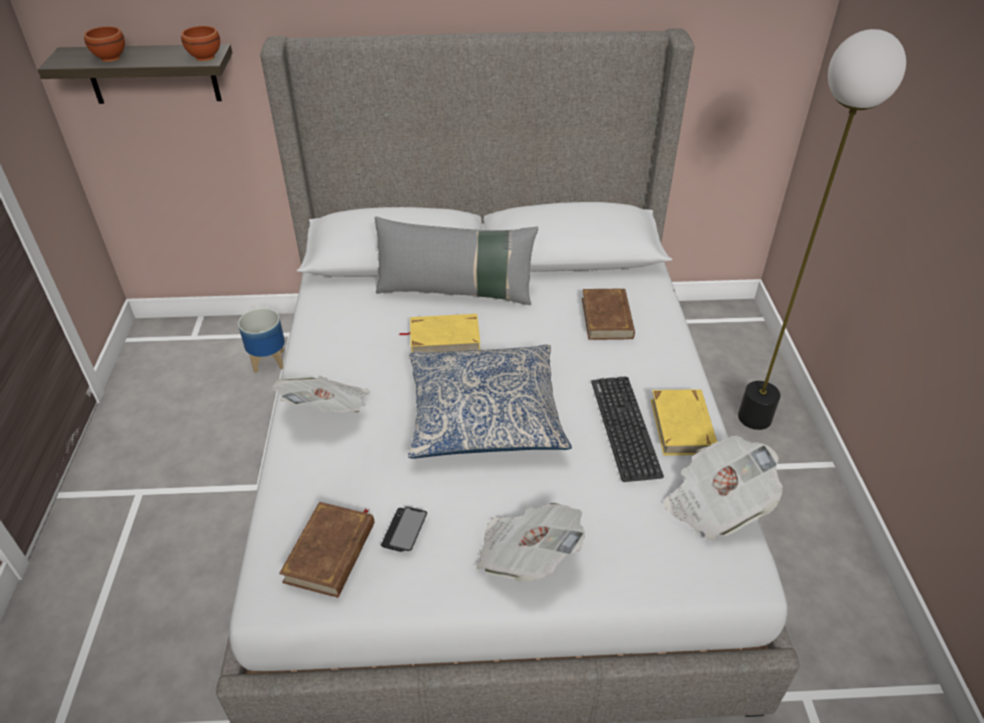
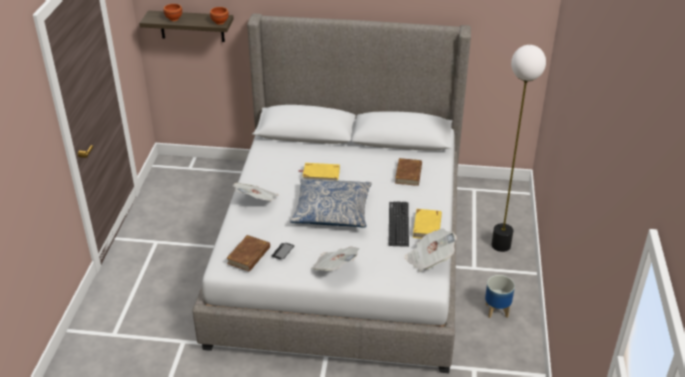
camera: 10 degrees right, 5 degrees down
planter [238,308,285,373] -> planter moved to [485,275,515,318]
grey pillow [375,217,538,305] -> none

